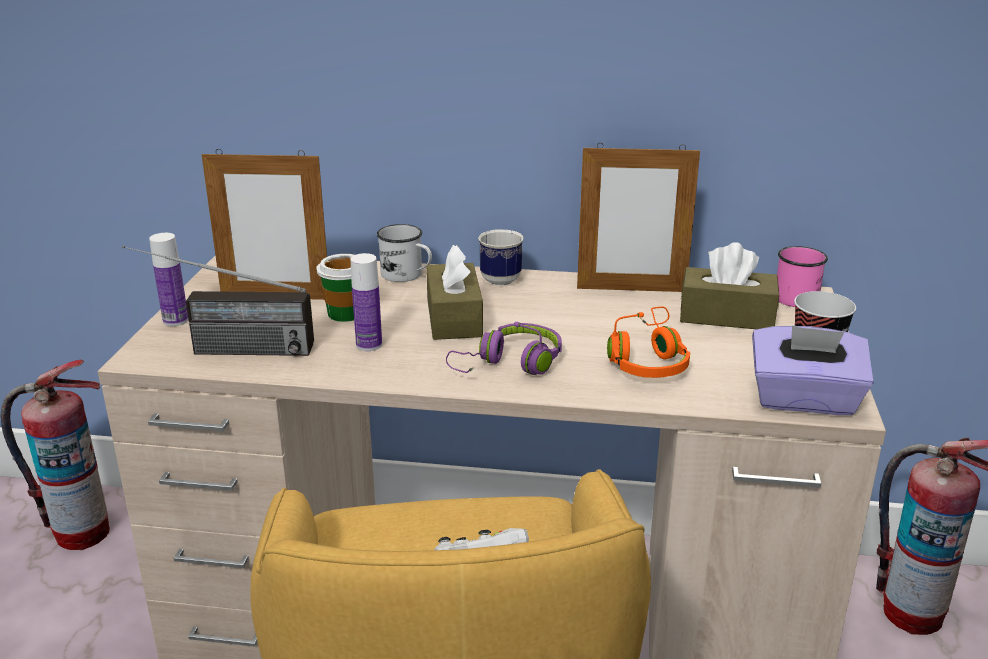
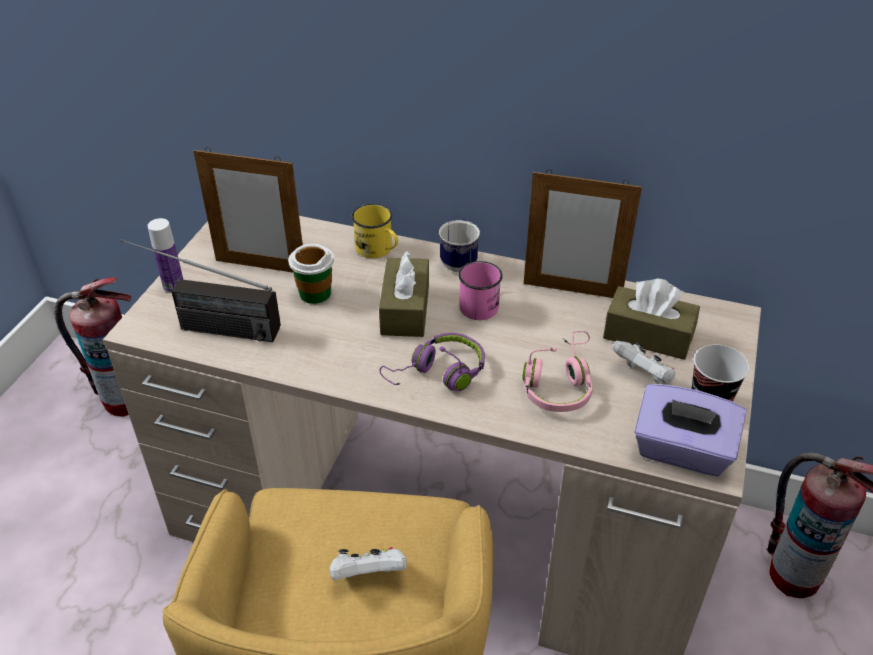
camera: 10 degrees right, 15 degrees up
bottle [351,253,382,351] -> none
white mug [377,224,432,282] -> yellow mug [352,204,398,258]
orange headphones [607,307,690,378] -> pink headphones [523,331,593,412]
pink mug [777,246,828,307] -> pink mug moved to [458,261,503,320]
none -> white game controller [612,341,676,384]

